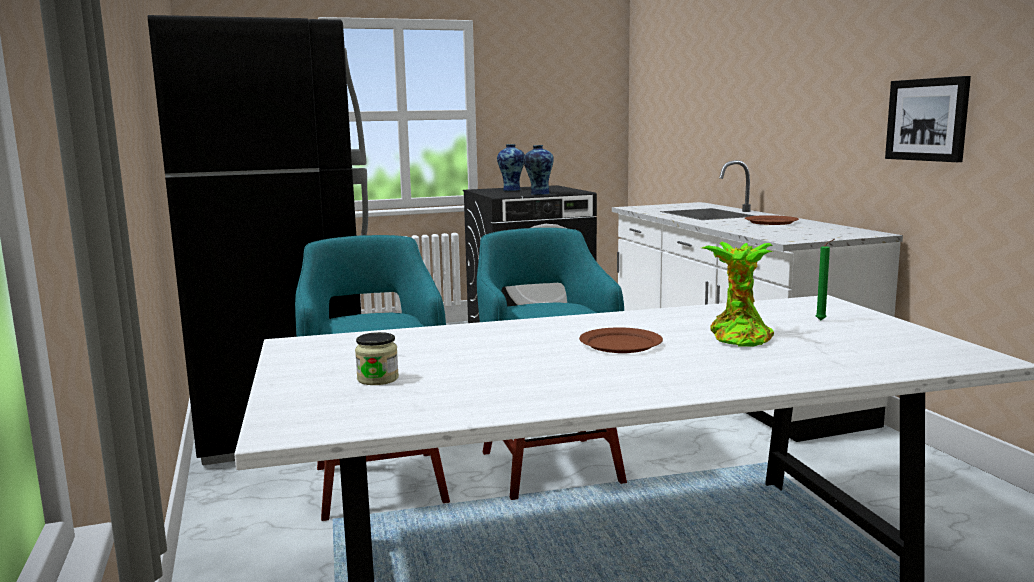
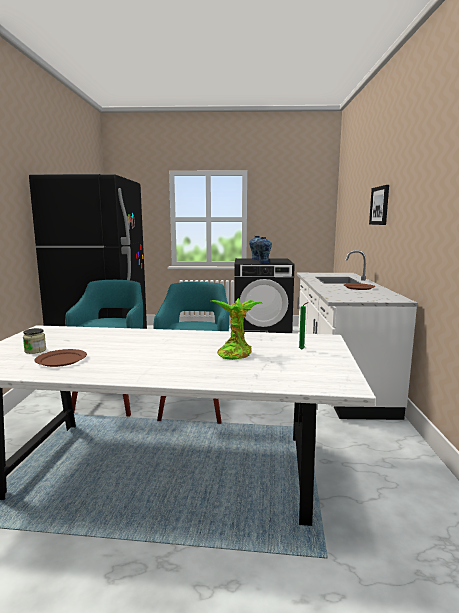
camera: 20 degrees right, 0 degrees up
brown plate [579,327,663,353] -> brown plate moved to [34,349,87,367]
picture [885,76,971,162] -> picture moved to [369,185,389,225]

